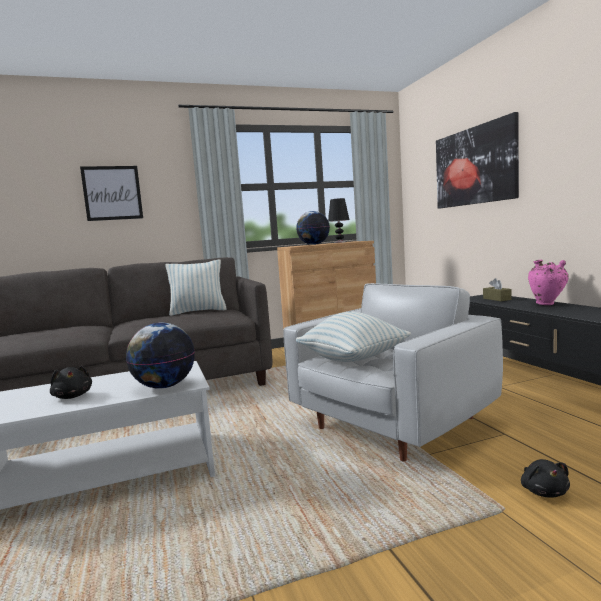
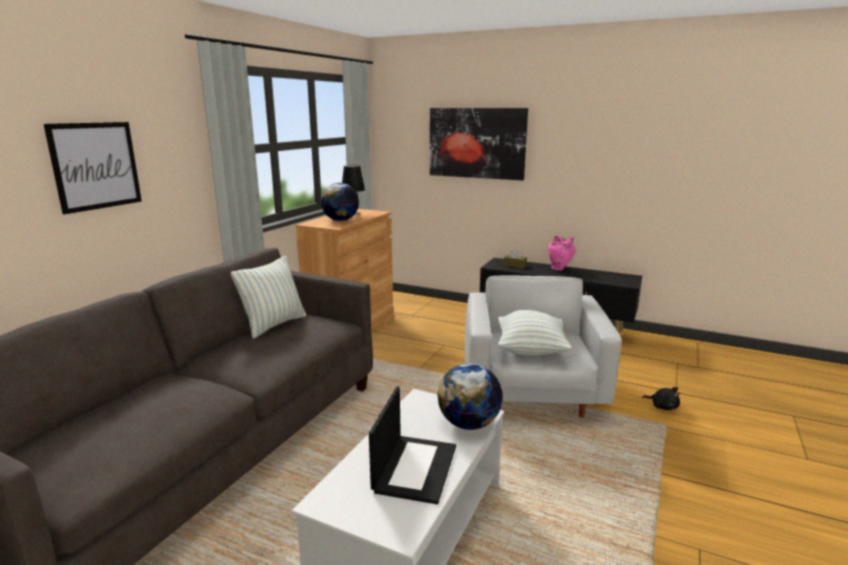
camera: 45 degrees left, 10 degrees up
black plush toy [50,365,92,399] -> laptop [369,386,456,504]

